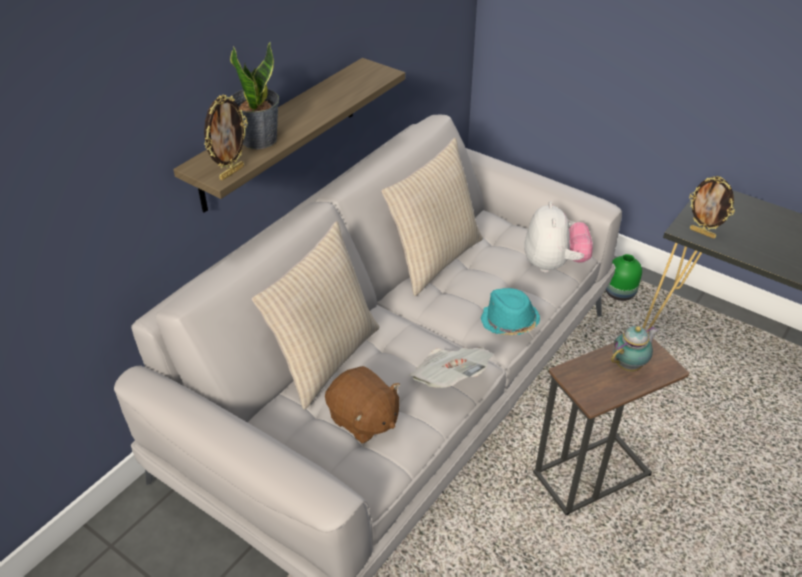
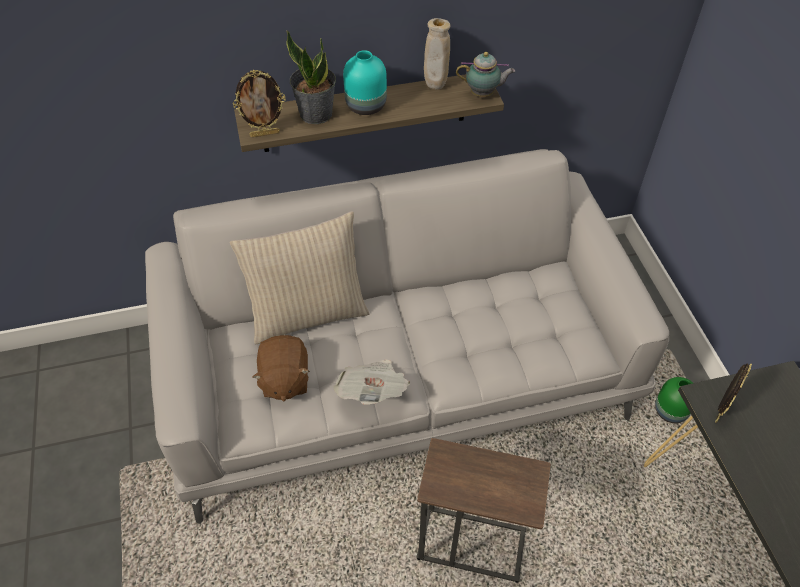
camera: 40 degrees right, 10 degrees up
beige pillow [381,138,483,296] -> none
turquoise hat [481,288,540,335] -> none
plush toy [524,201,593,273] -> none
teapot [611,326,659,372] -> teapot moved to [456,52,515,97]
picture frame [689,176,735,238] -> picture frame turned 135 degrees counterclockwise [715,364,752,423]
none -> turquoise vase [343,50,387,115]
none -> beige vase [424,18,450,90]

